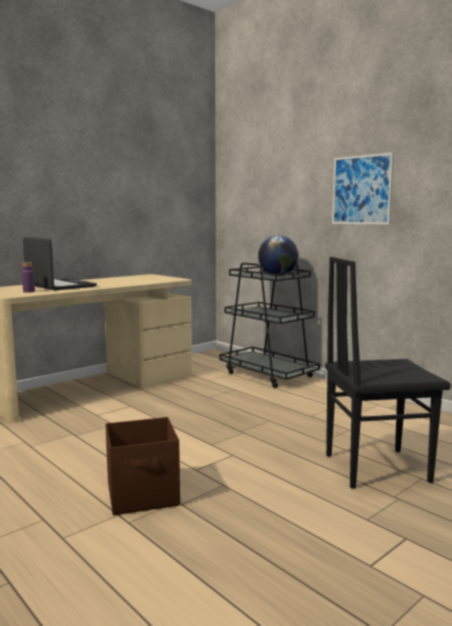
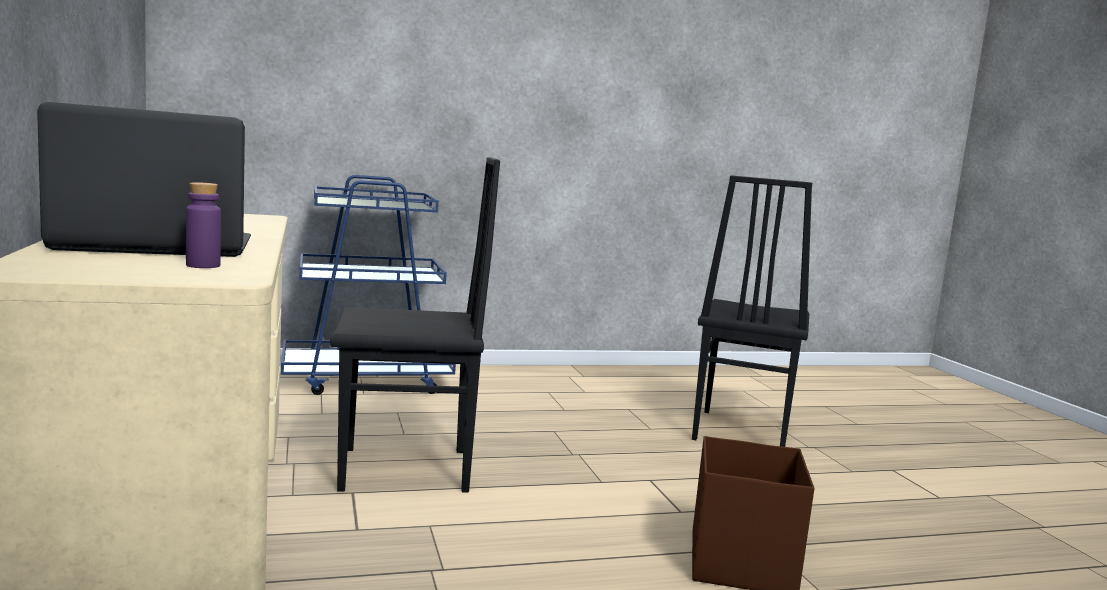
camera: 65 degrees left, 0 degrees up
black cart [219,263,320,388] -> blue cart [281,175,456,395]
globe [258,235,299,276] -> none
picture [332,152,394,225] -> none
none -> black chair [330,157,500,493]

